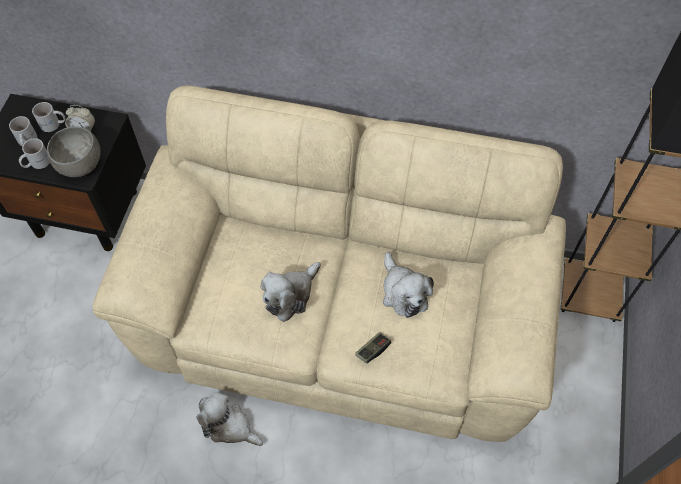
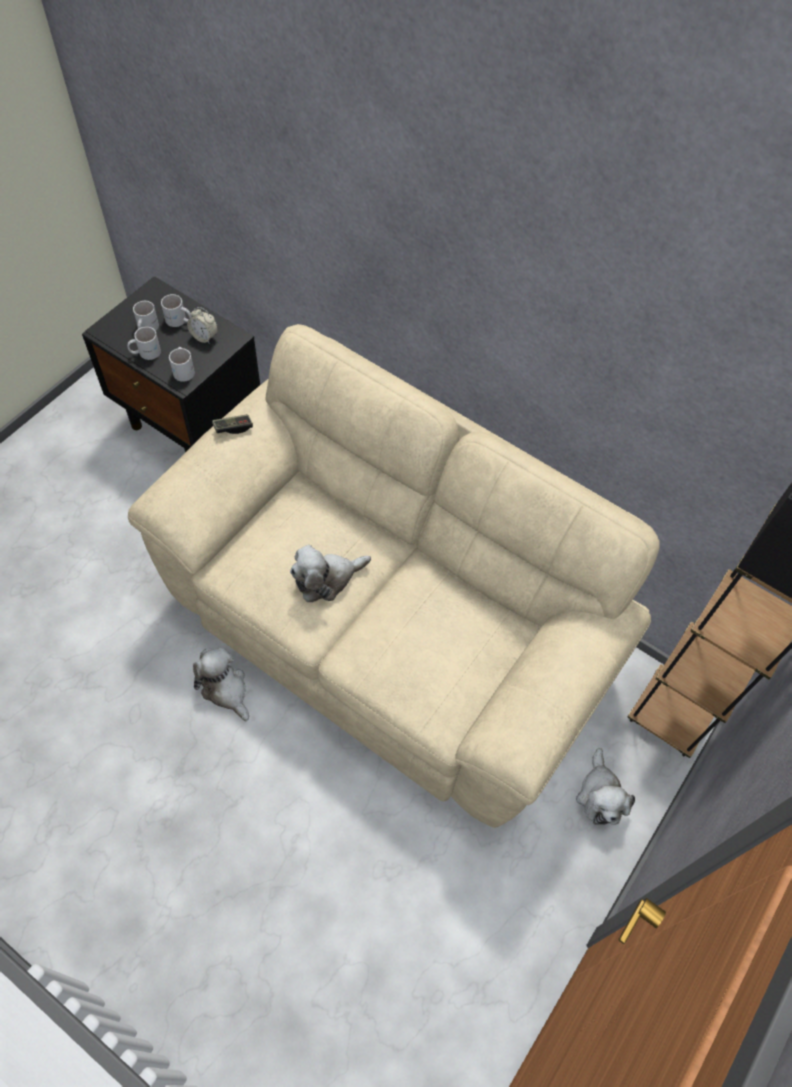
camera: 20 degrees right, 0 degrees up
grey bowl [47,126,101,177] -> white mug [169,347,195,382]
game controller [355,332,391,364] -> game controller moved to [212,414,253,434]
plush toy [383,252,434,318] -> plush toy moved to [576,748,635,825]

